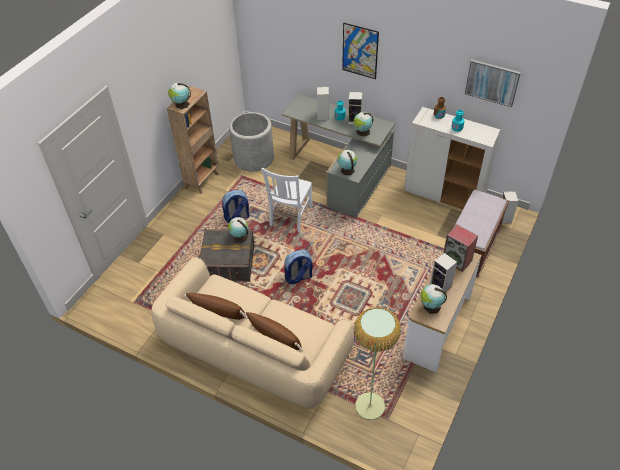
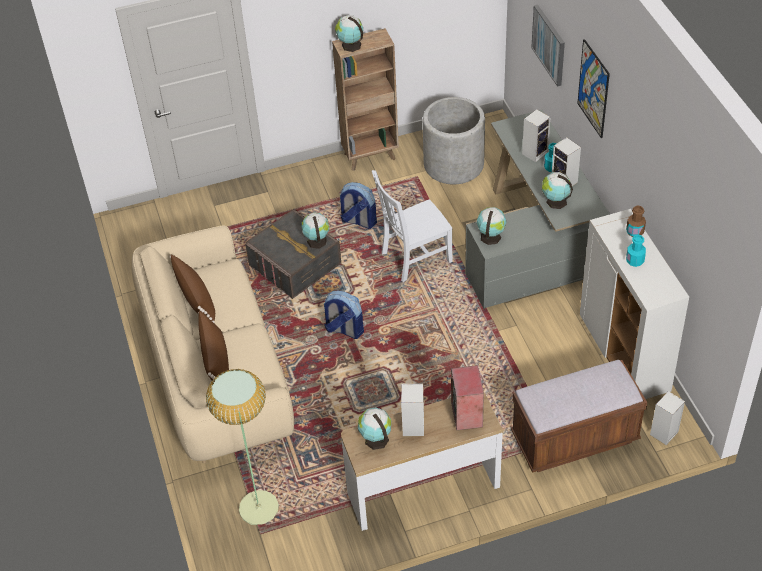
camera: 45 degrees right, 0 degrees up
picture [465,60,521,107] -> picture moved to [531,5,565,86]

